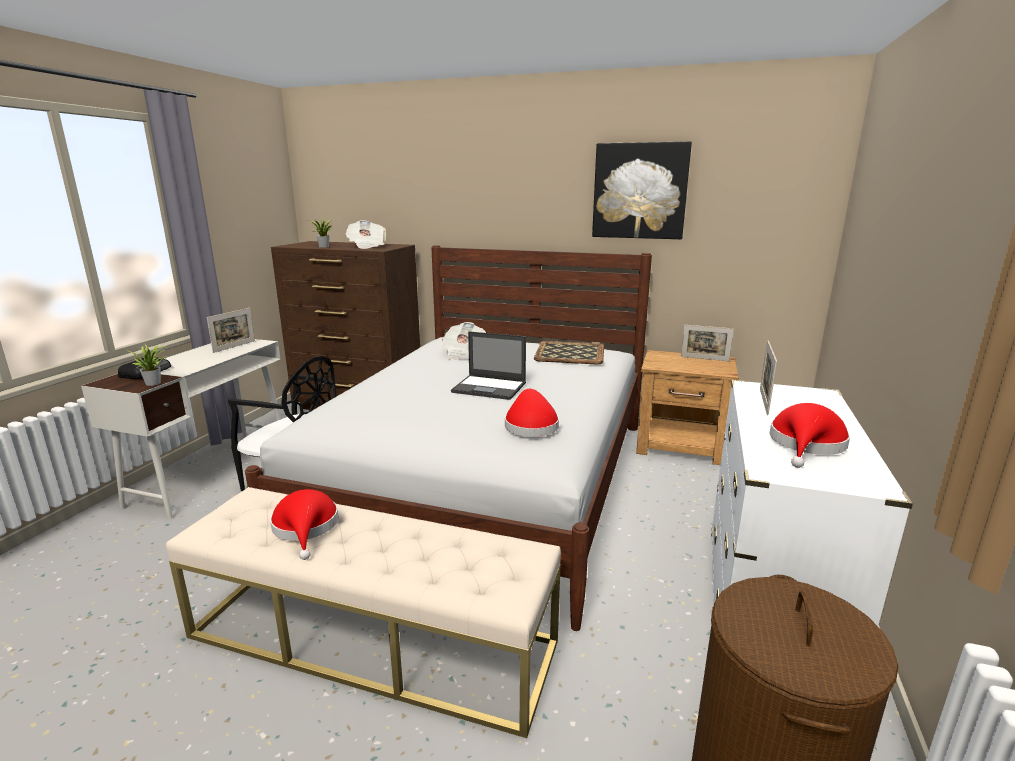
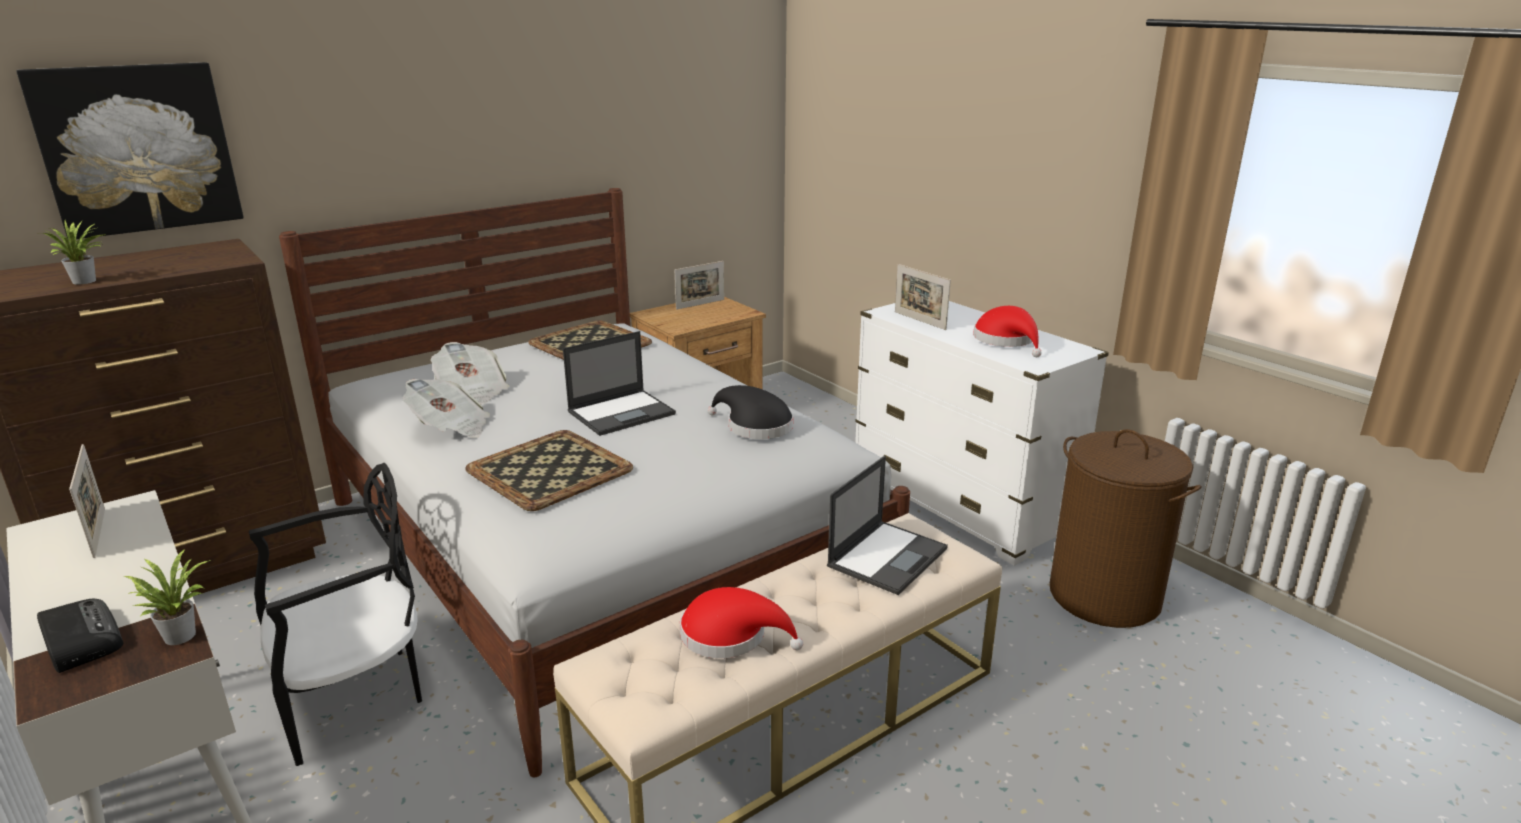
camera: 55 degrees left, 5 degrees up
newspaper [345,220,386,249] -> newspaper moved to [402,379,490,438]
red hat [505,389,559,437] -> black hat [708,385,793,439]
picture [592,141,692,239] -> picture moved to [16,62,244,239]
none -> tray [465,430,633,511]
none -> laptop [827,456,948,595]

